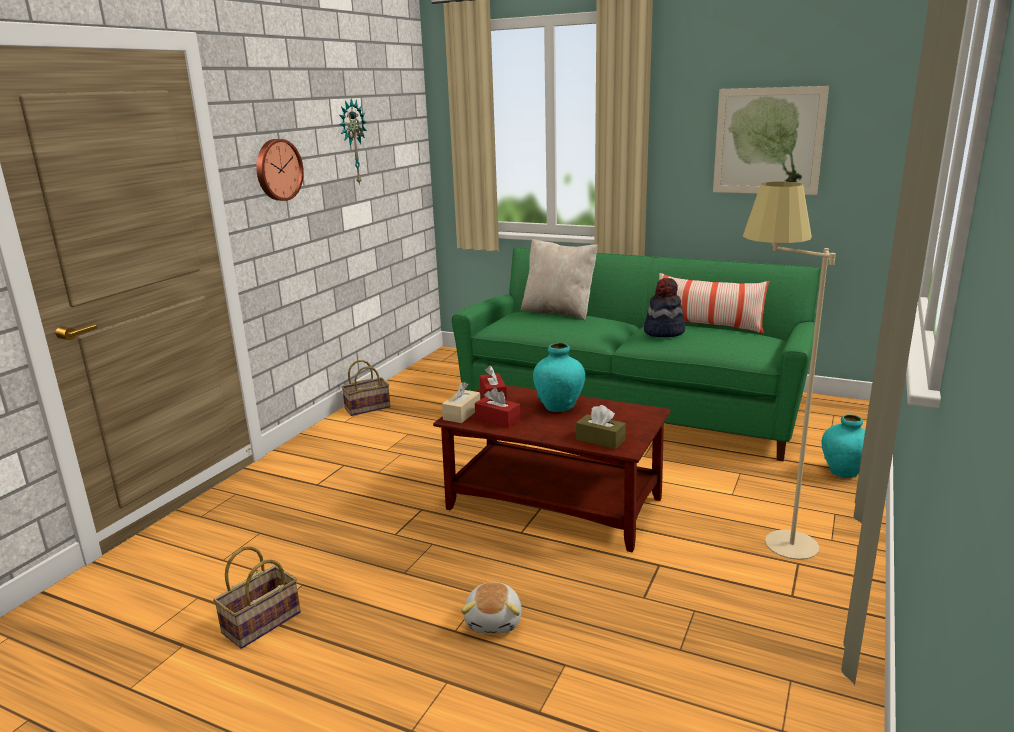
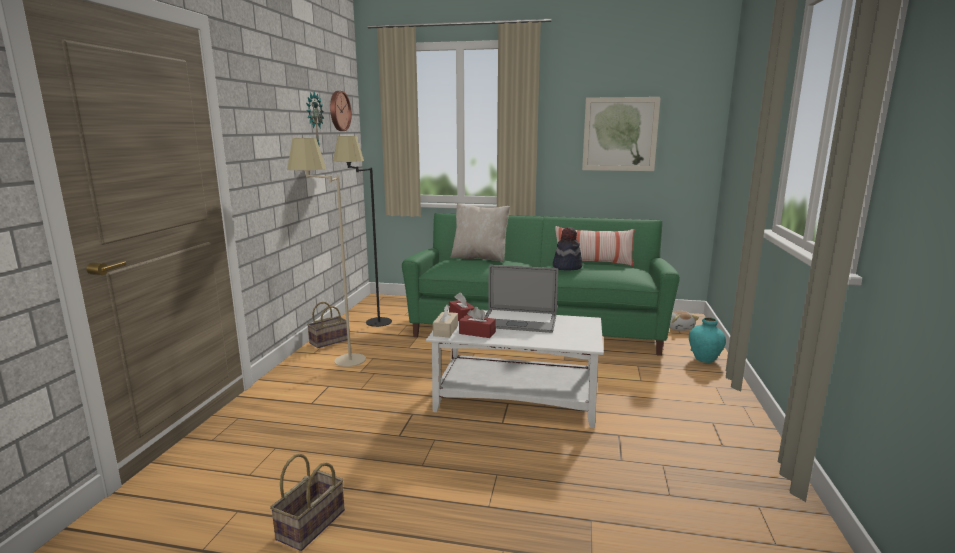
camera: 15 degrees left, 5 degrees down
wall clock [256,139,304,201] -> wall clock moved to [330,91,352,131]
brown coffee table [433,385,671,552] -> white coffee table [426,310,604,428]
plush toy [461,582,522,634] -> plush toy moved to [670,311,699,331]
turquoise vase [533,343,585,412] -> laptop [485,265,558,333]
brown tissue box [576,405,626,449] -> none
beige floor lamp [743,182,836,560] -> beige floor lamp moved to [287,138,366,367]
none -> black floor lamp [333,136,392,327]

